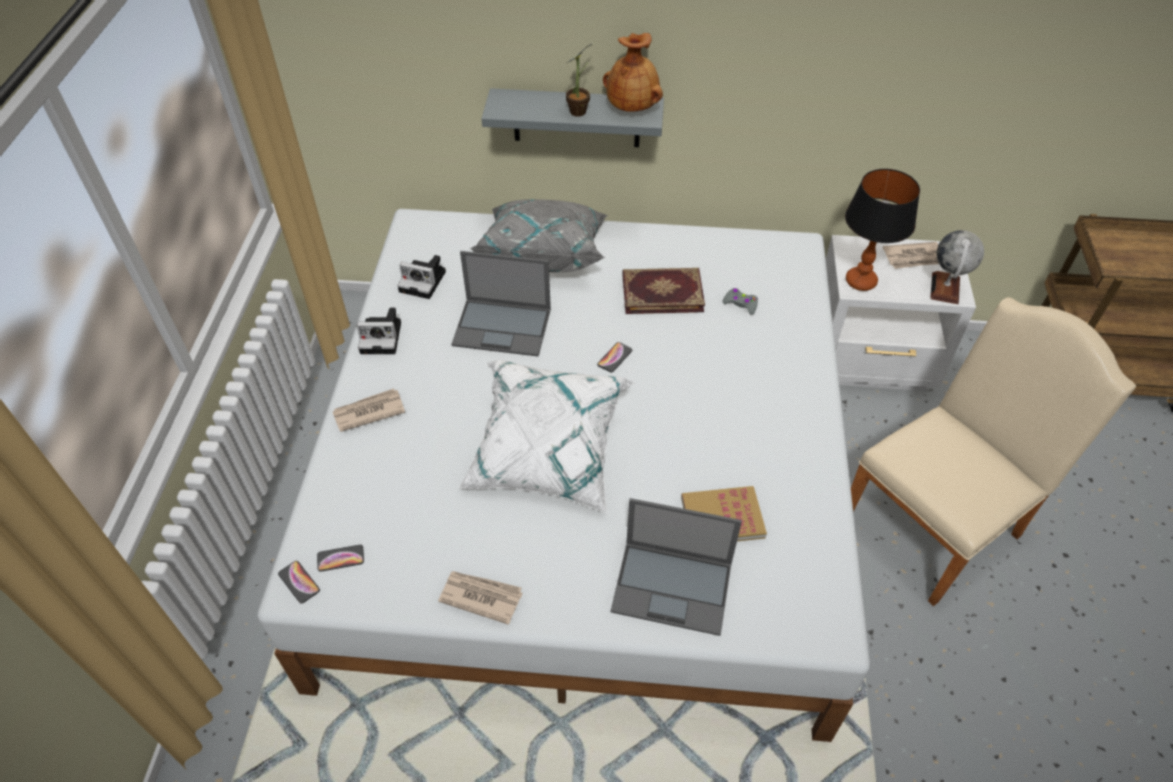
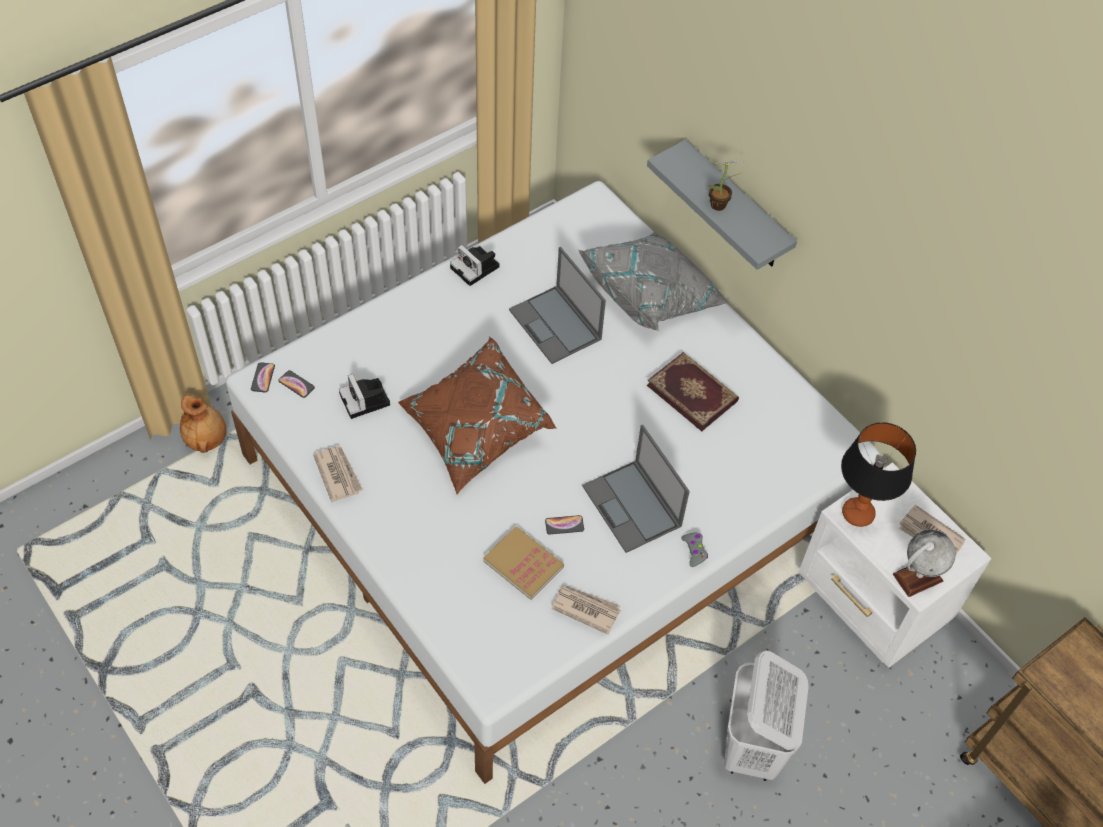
camera: 45 degrees right, 5 degrees up
newspaper [333,388,405,432] -> newspaper moved to [551,585,621,635]
camera [397,255,446,299] -> camera moved to [339,374,390,419]
white pillow [459,360,634,513] -> brown pillow [398,336,557,494]
phone [597,342,632,373] -> phone moved to [545,515,584,534]
brown vase [603,33,663,112] -> brown vase moved to [180,395,226,453]
laptop [610,498,742,636] -> laptop moved to [582,424,690,553]
grey game controller [722,288,758,315] -> grey game controller moved to [682,533,708,567]
beige chair [851,297,1136,606] -> white laundry basket [724,651,809,781]

